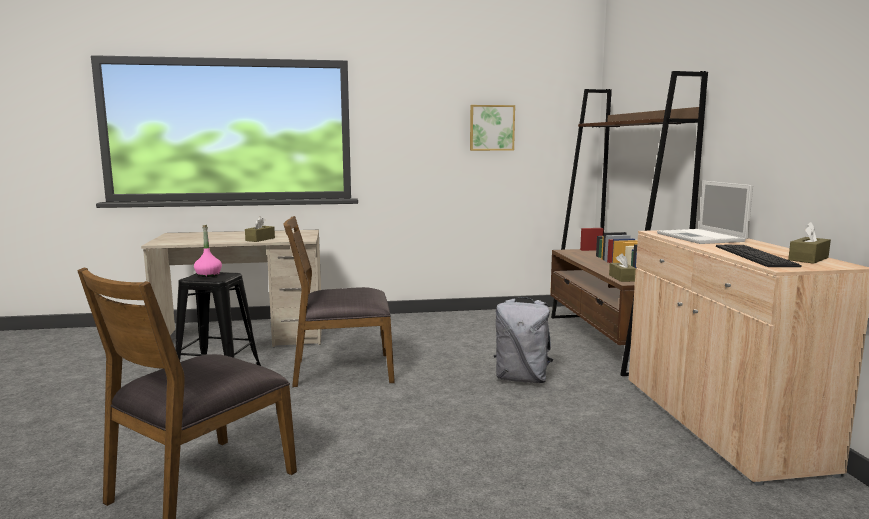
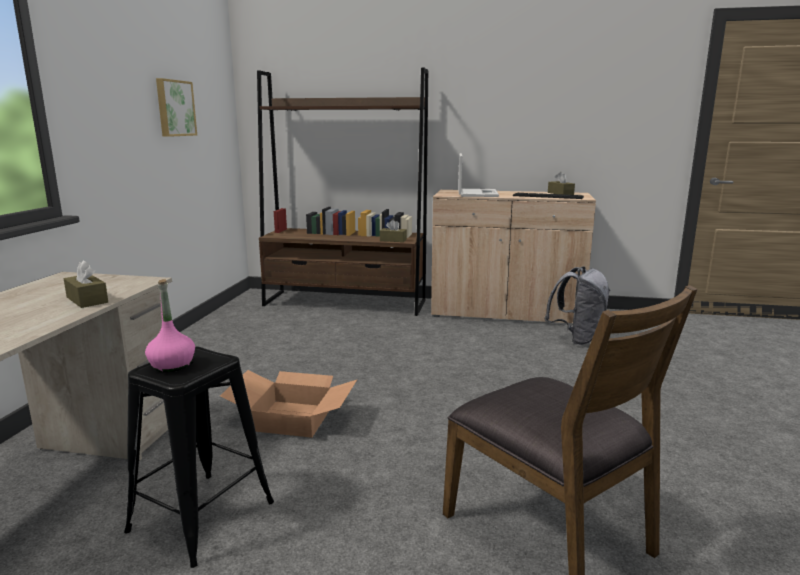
camera: 70 degrees left, 5 degrees up
brown chair [283,216,395,387] -> cardboard box [220,370,357,438]
grey backpack [494,297,553,383] -> grey backpack moved to [544,266,610,345]
laptop [657,181,753,244] -> laptop turned 90 degrees counterclockwise [458,153,499,197]

